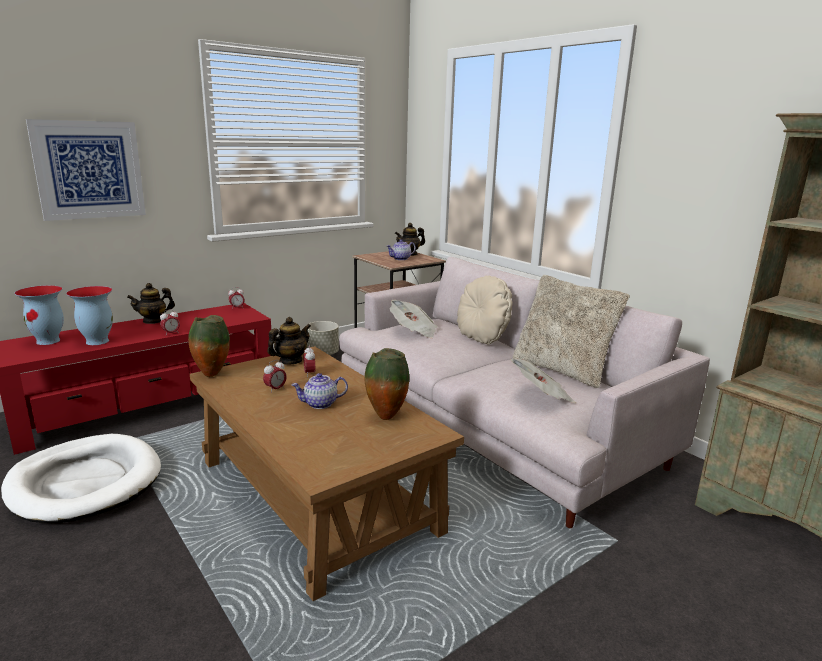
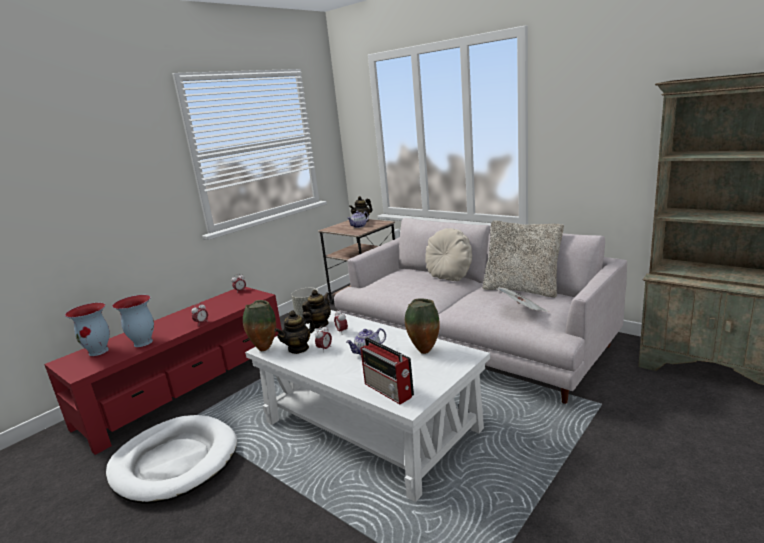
camera: 10 degrees left, 0 degrees up
picture [26,119,146,221] -> none
teapot [127,283,175,324] -> teapot moved to [274,311,315,354]
brown coffee table [190,346,464,601] -> white coffee table [245,310,490,502]
newspaper [390,300,438,338] -> none
none -> radio [360,338,414,404]

